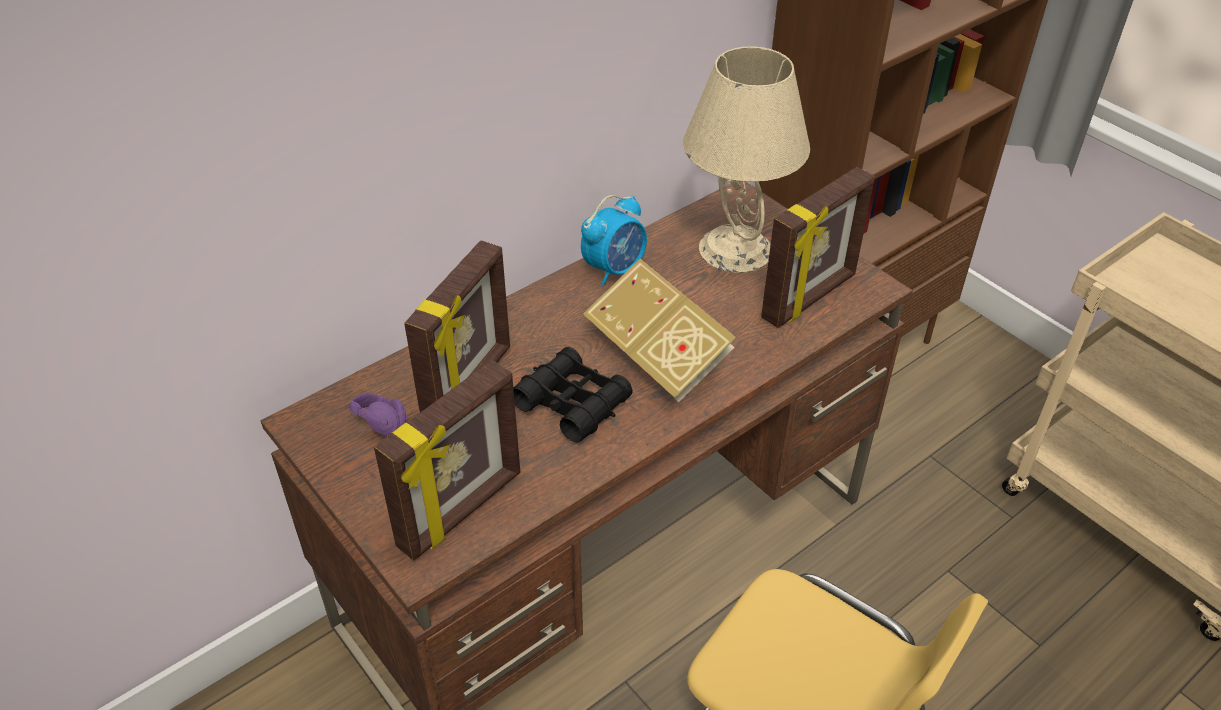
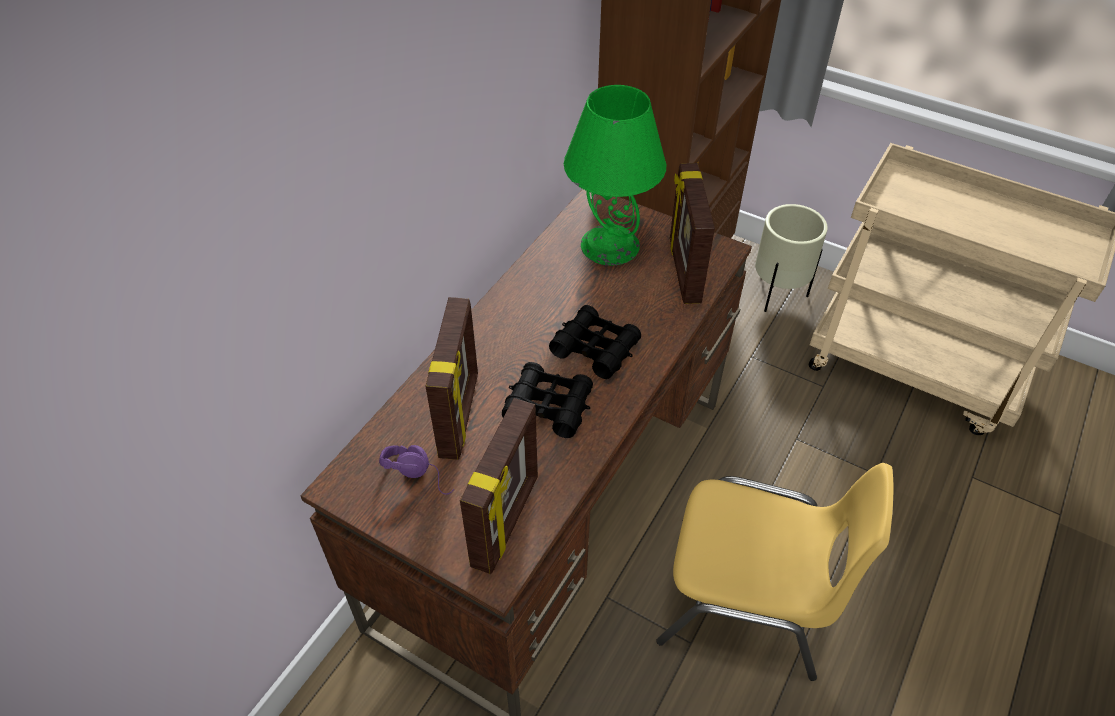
camera: 20 degrees left, 5 degrees up
alarm clock [581,195,647,286] -> none
book [583,259,736,402] -> black binoculars [549,305,641,379]
beige table lamp [683,46,810,273] -> green table lamp [564,85,666,266]
picture frame [761,167,875,328] -> picture frame turned 150 degrees clockwise [670,163,715,304]
none -> beige planter [755,204,828,312]

